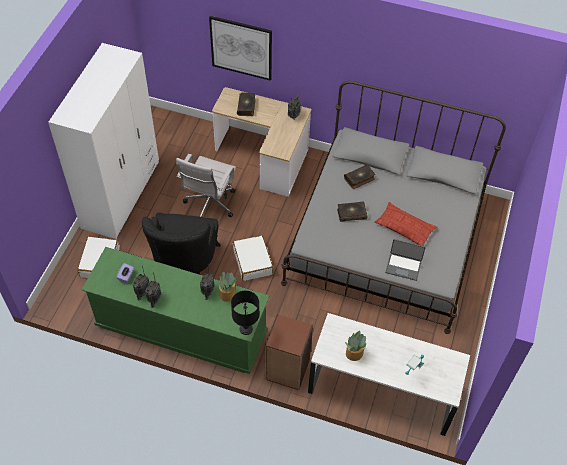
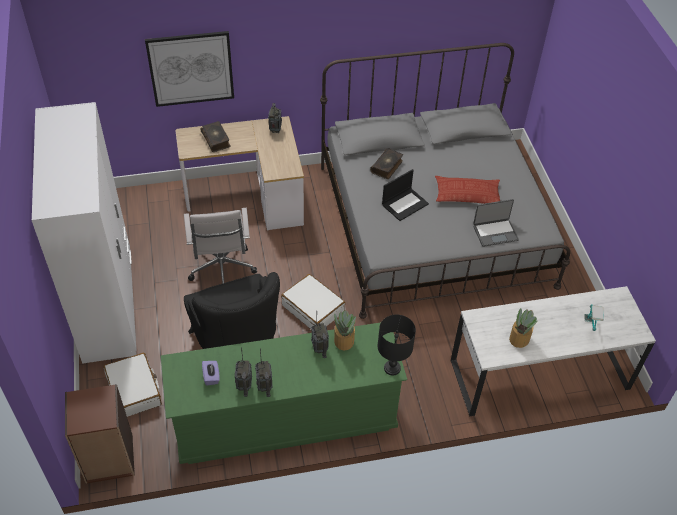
camera: 30 degrees left, 5 degrees down
brown bookcase [265,314,313,390] -> brown bookcase moved to [65,384,135,484]
book [337,202,367,222] -> laptop [382,169,429,221]

